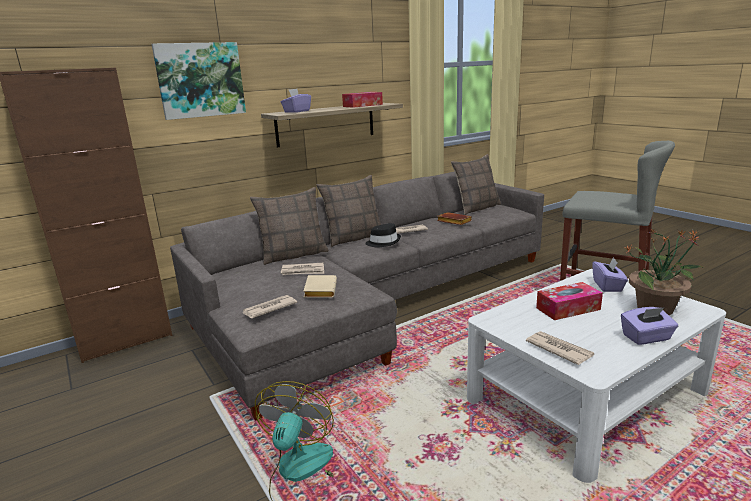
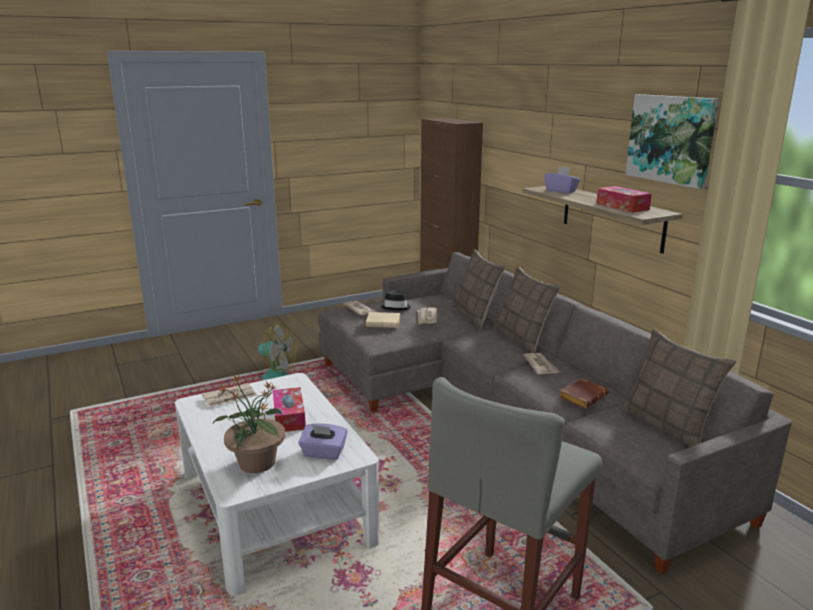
camera: 95 degrees right, 0 degrees up
picture [151,42,246,120] -> picture moved to [626,94,719,189]
black hat [365,223,401,247] -> black hat moved to [381,291,411,311]
purple tissue box [621,307,678,345] -> none

